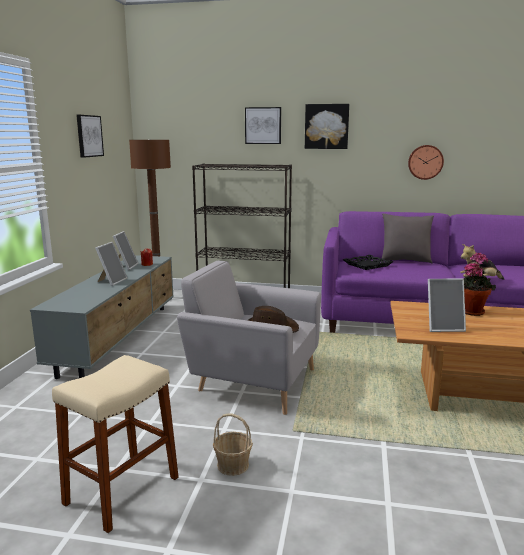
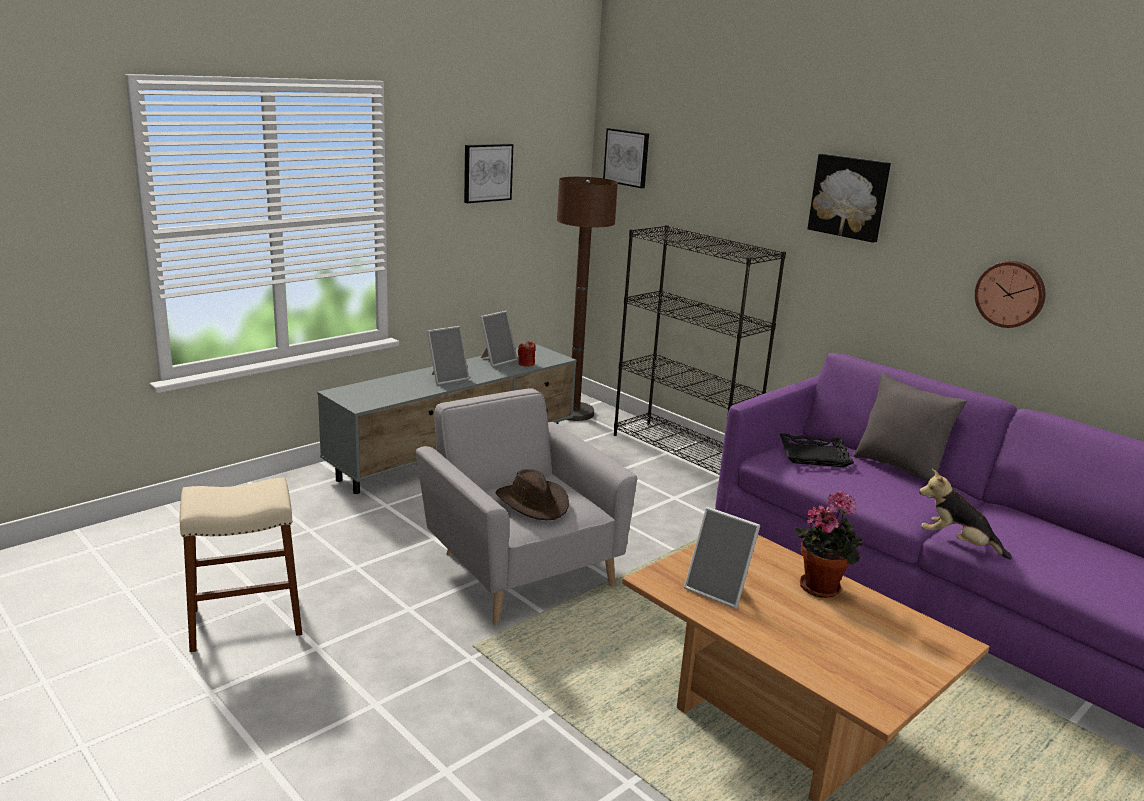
camera: 35 degrees right, 5 degrees up
basket [213,413,253,476] -> none
picture [245,107,281,144] -> picture moved to [603,128,649,188]

